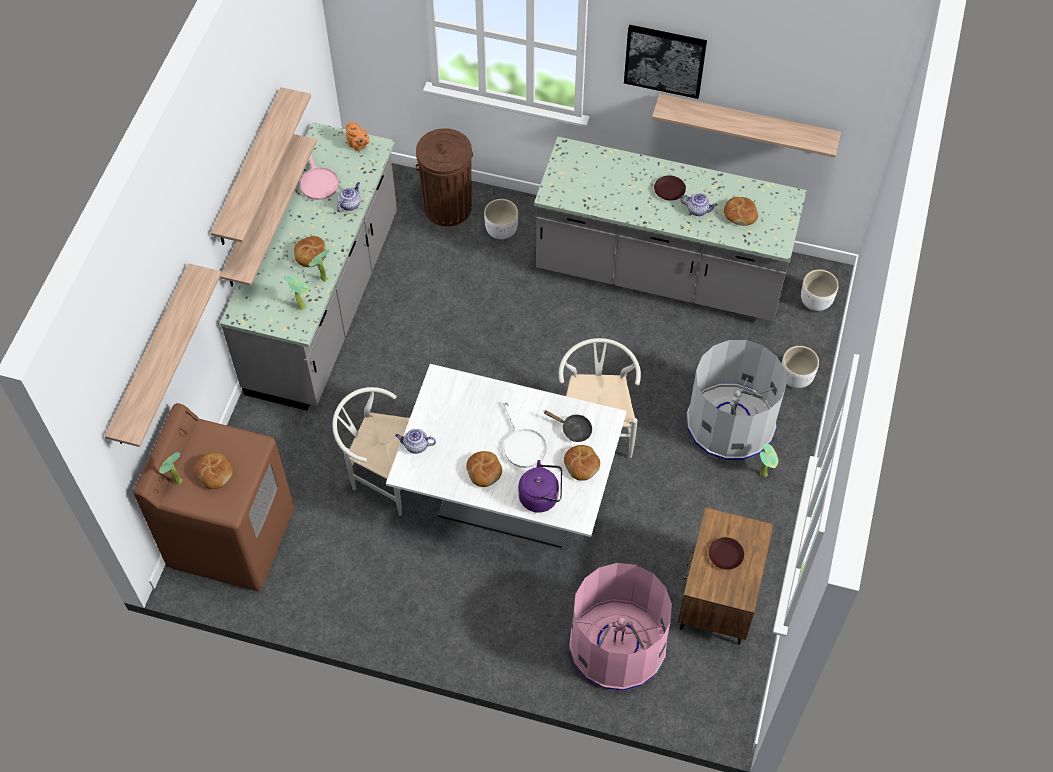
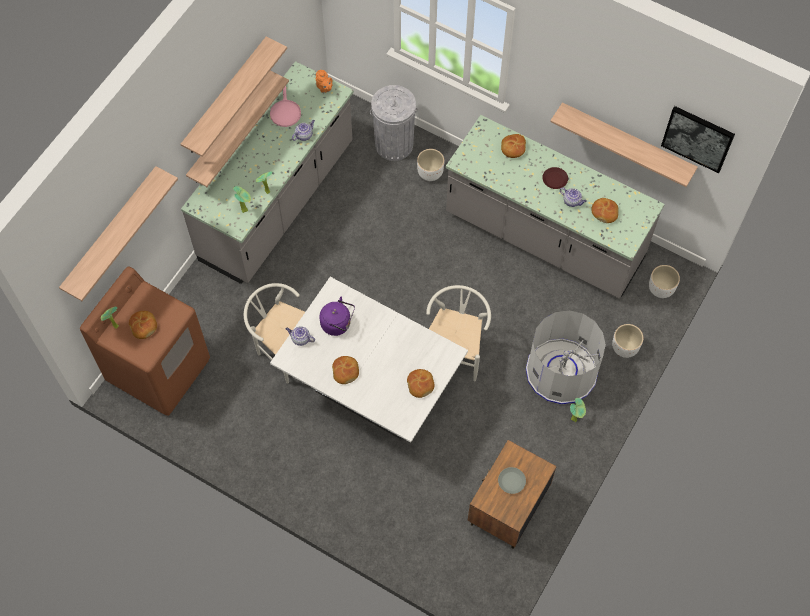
camera: 15 degrees right, 5 degrees up
bread [294,236,326,267] -> bread moved to [501,134,526,158]
brown trash can [416,128,473,226] -> grey trash can [370,85,417,161]
white frying pan [503,400,547,468] -> none
purple kettle [518,460,562,513] -> purple kettle moved to [319,297,355,336]
black frying pan [543,410,592,442] -> none
pink trash can [569,563,672,691] -> none
picture [624,25,707,99] -> picture moved to [661,106,735,173]
brown plate [709,537,744,570] -> grey plate [498,467,526,494]

